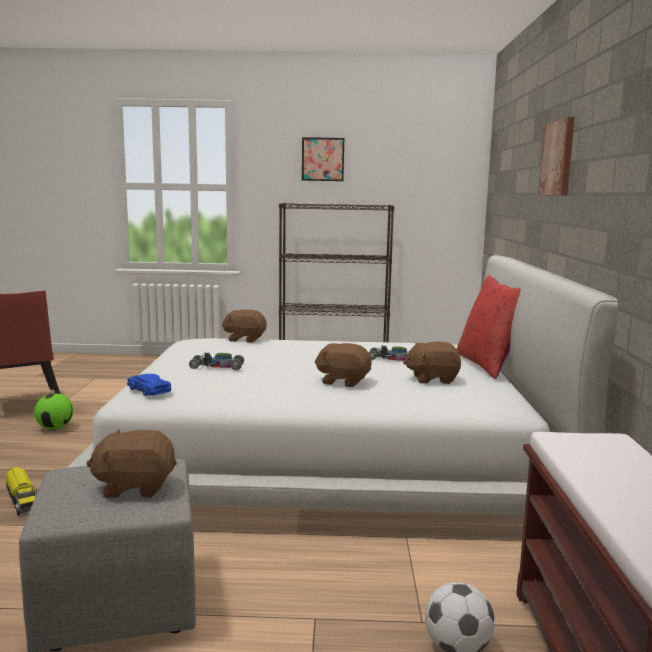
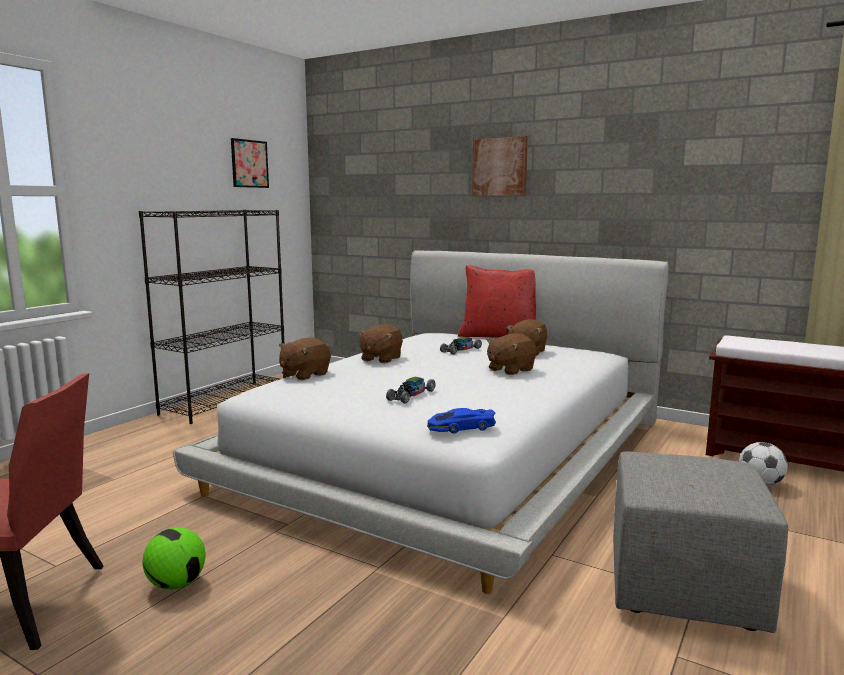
camera: 60 degrees left, 0 degrees up
toy truck [6,466,37,515] -> none
brown plush toy [86,429,177,498] -> brown plush toy moved to [358,324,403,363]
picture [302,137,344,181] -> picture moved to [231,138,269,188]

